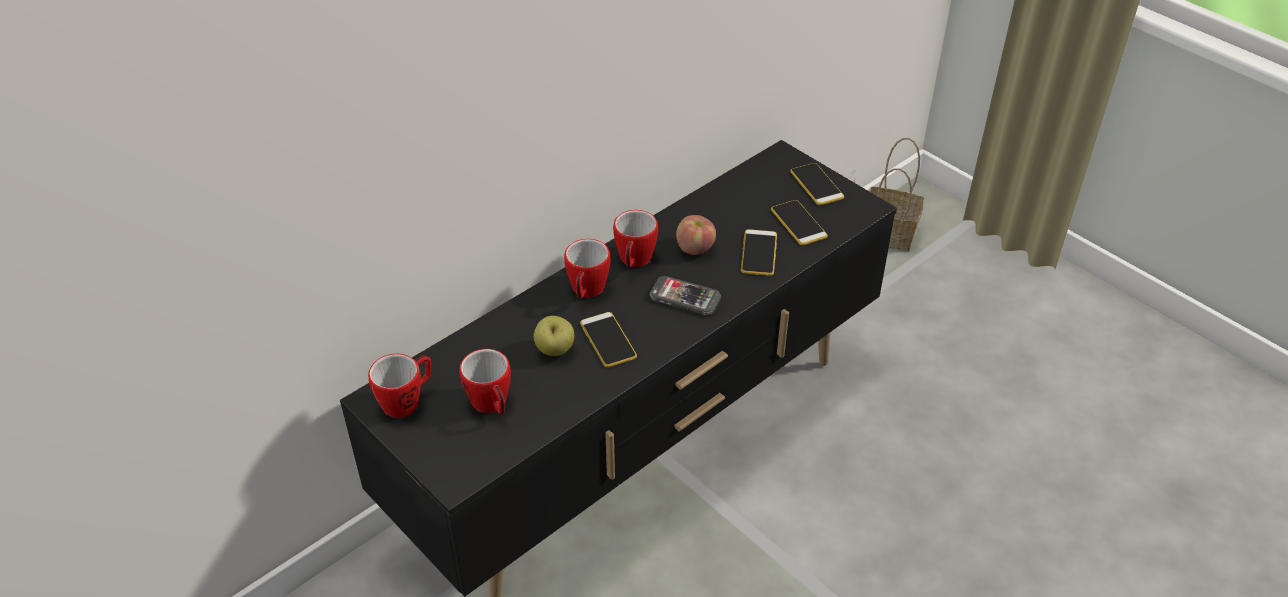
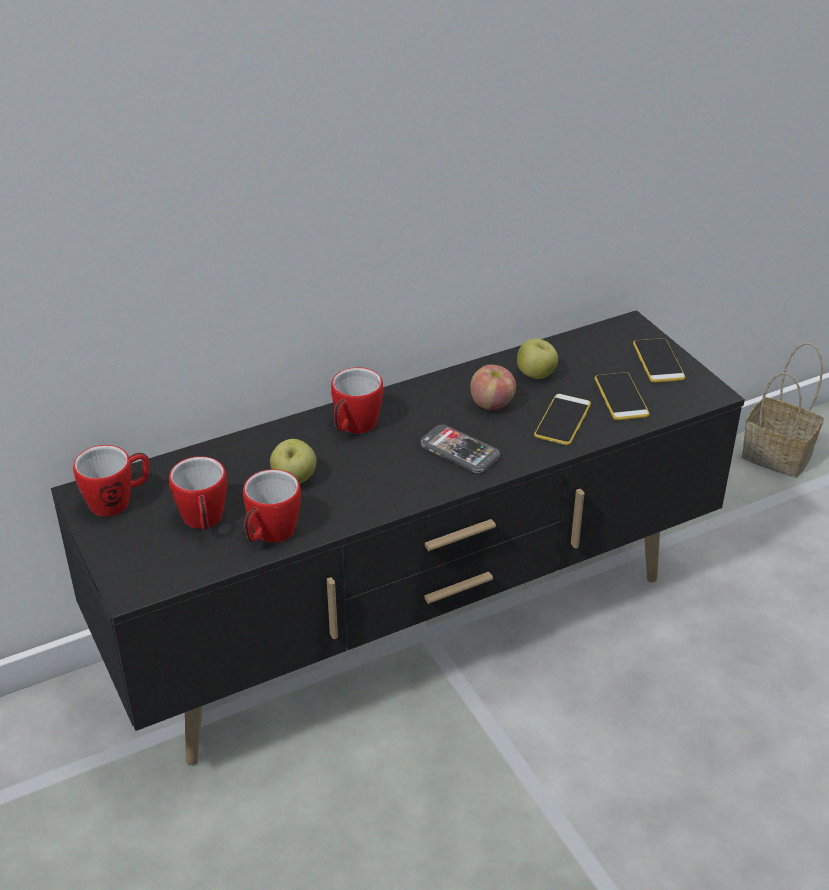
camera: 15 degrees right, 5 degrees down
phone [580,312,637,367] -> none
mug [613,210,658,268] -> mug moved to [243,469,301,542]
none -> apple [517,338,558,379]

